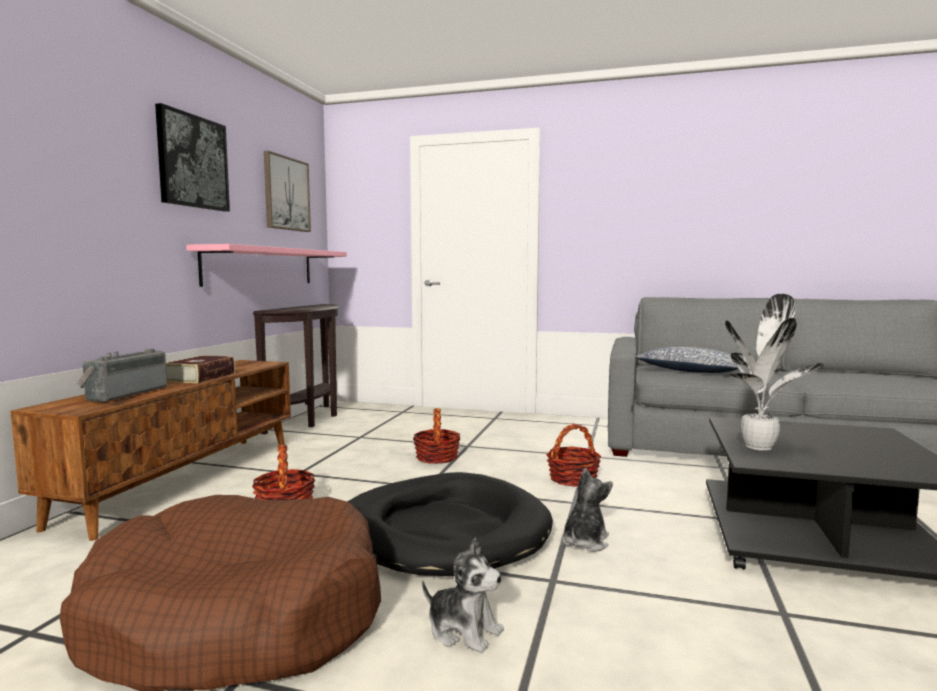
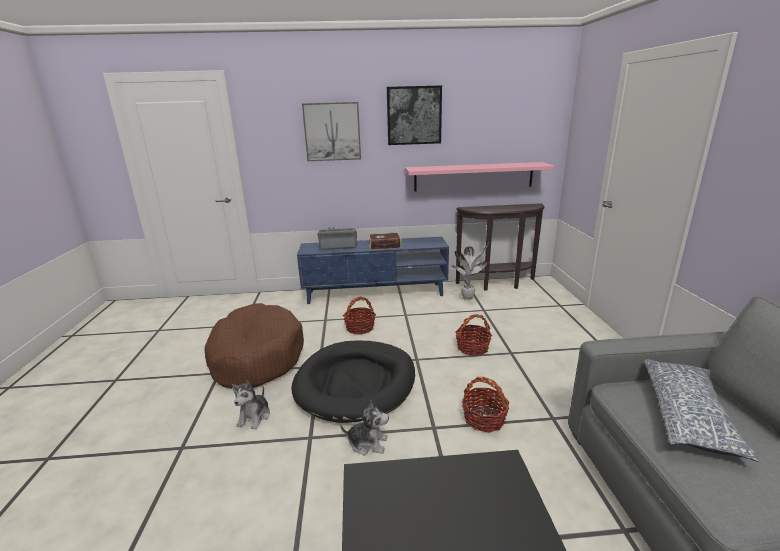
camera: 70 degrees right, 15 degrees up
brown tv stand [10,360,291,541] -> blue tv stand [297,237,449,304]
picture [264,151,311,232] -> picture moved to [302,102,361,161]
potted plant [725,294,824,451] -> potted plant moved to [451,242,489,300]

